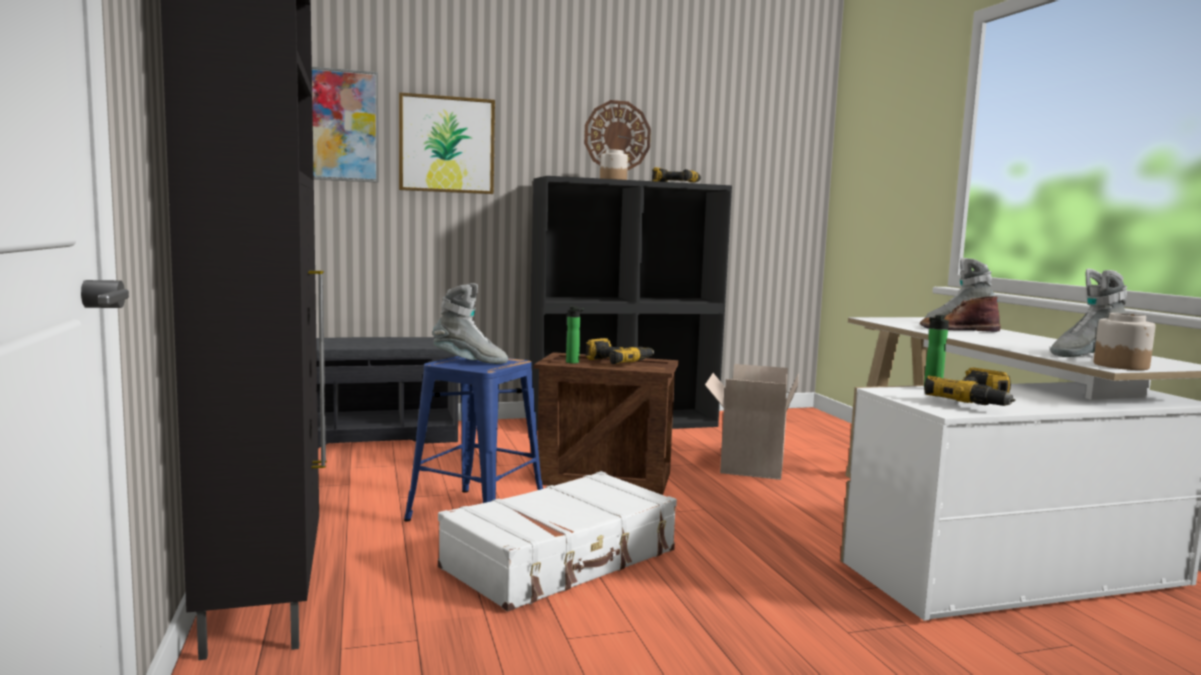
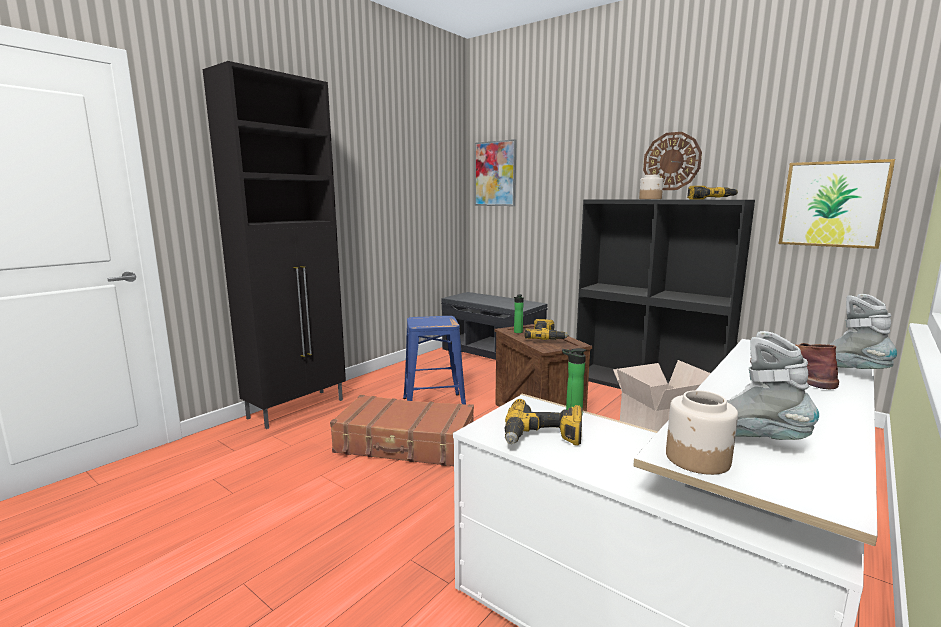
camera: 55 degrees right, 5 degrees up
picture [399,92,495,194] -> picture moved to [778,159,895,249]
grey boot [433,283,508,364] -> none
white suitcase [438,471,677,611] -> brown suitcase [330,395,474,467]

